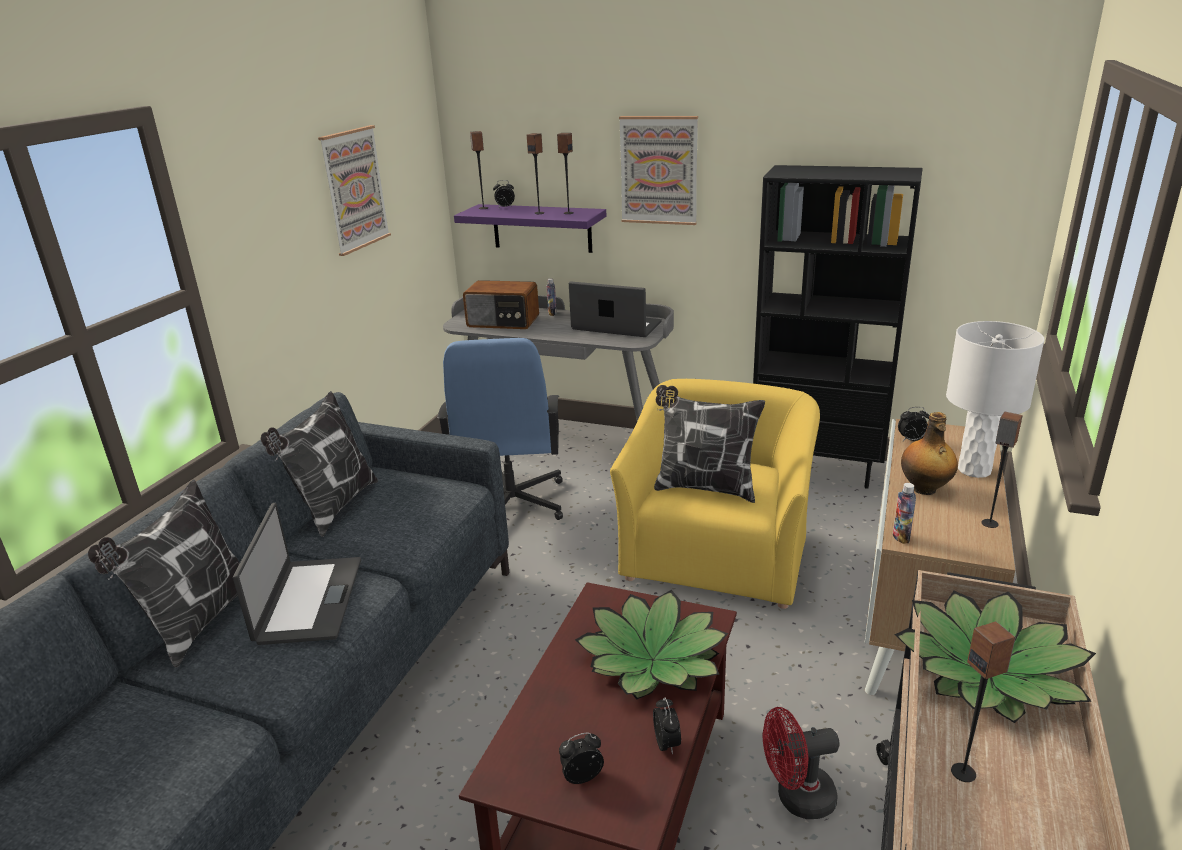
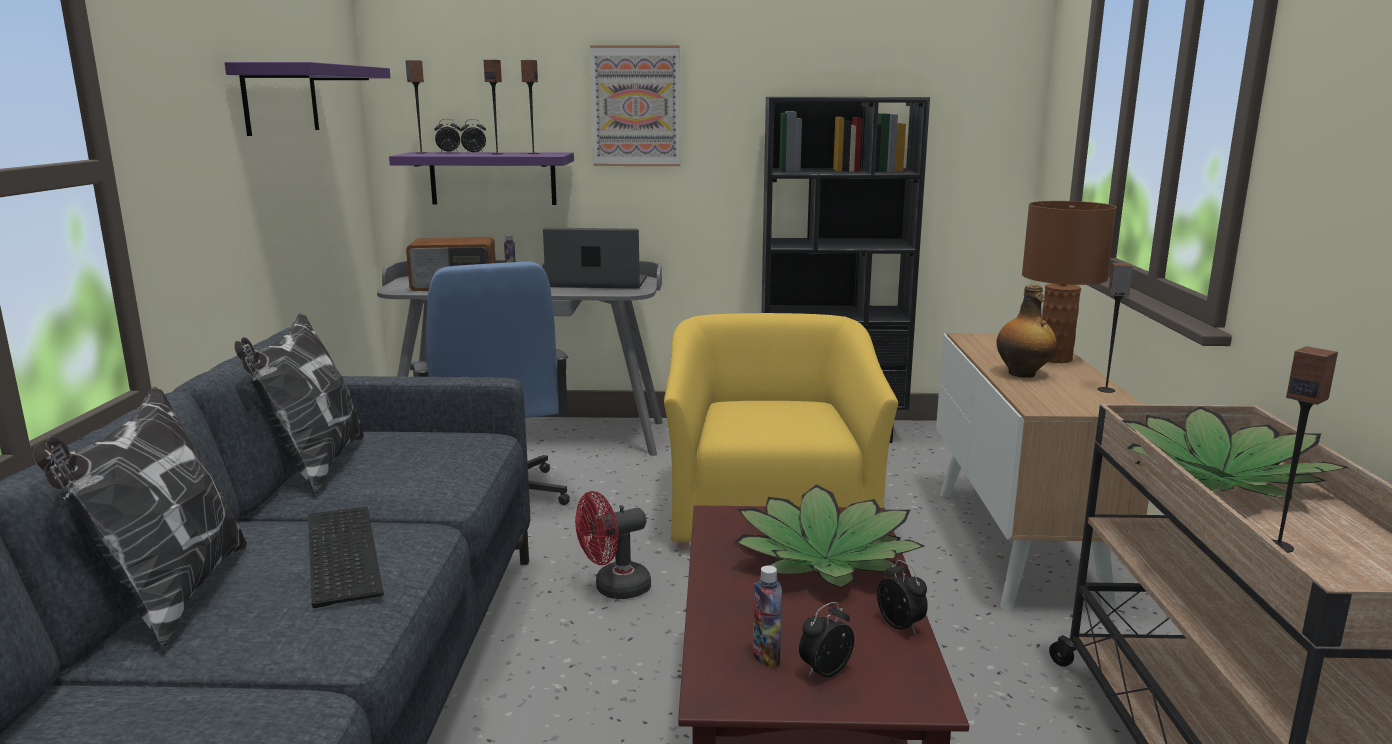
camera: 20 degrees left, 10 degrees down
laptop [233,503,361,645] -> keyboard [308,507,384,608]
picture [318,125,391,256] -> purple shelf [225,62,391,136]
pillow [654,385,765,503] -> none
red fan [763,707,840,819] -> red fan moved to [575,491,651,599]
bottle [893,483,916,544] -> bottle moved to [753,565,782,668]
alarm clock [898,407,930,441] -> alarm clock moved to [460,119,486,154]
white table lamp [946,321,1044,478] -> brown table lamp [1022,201,1117,363]

